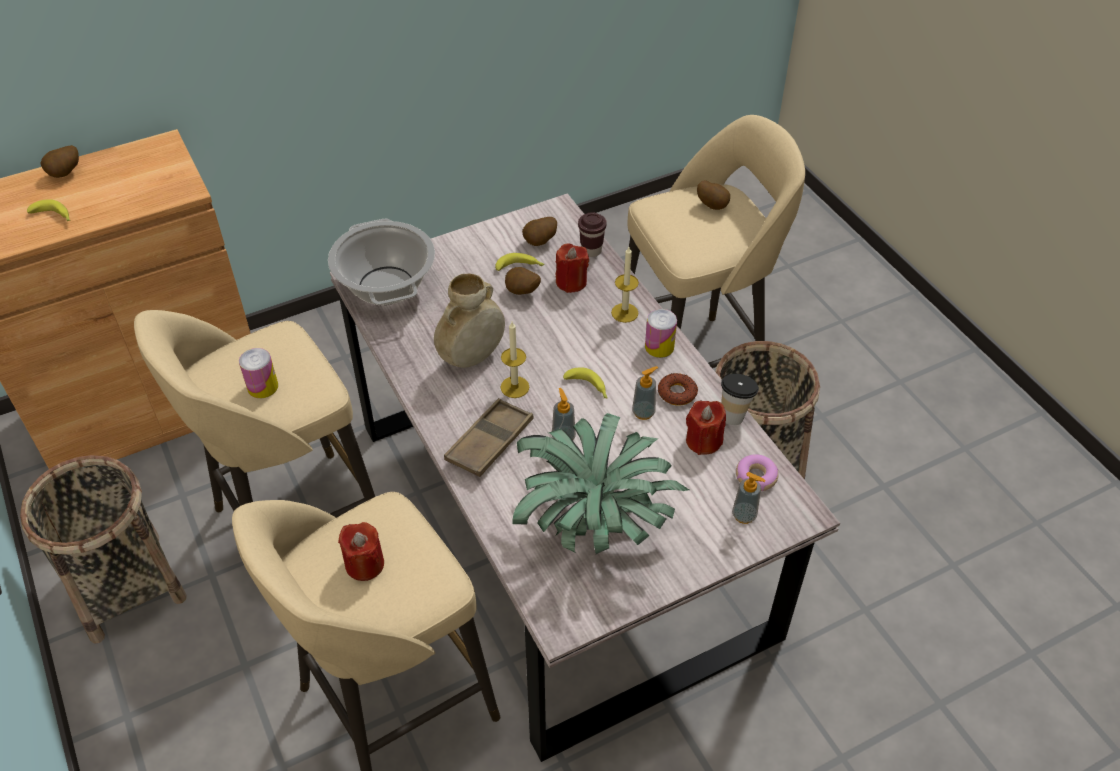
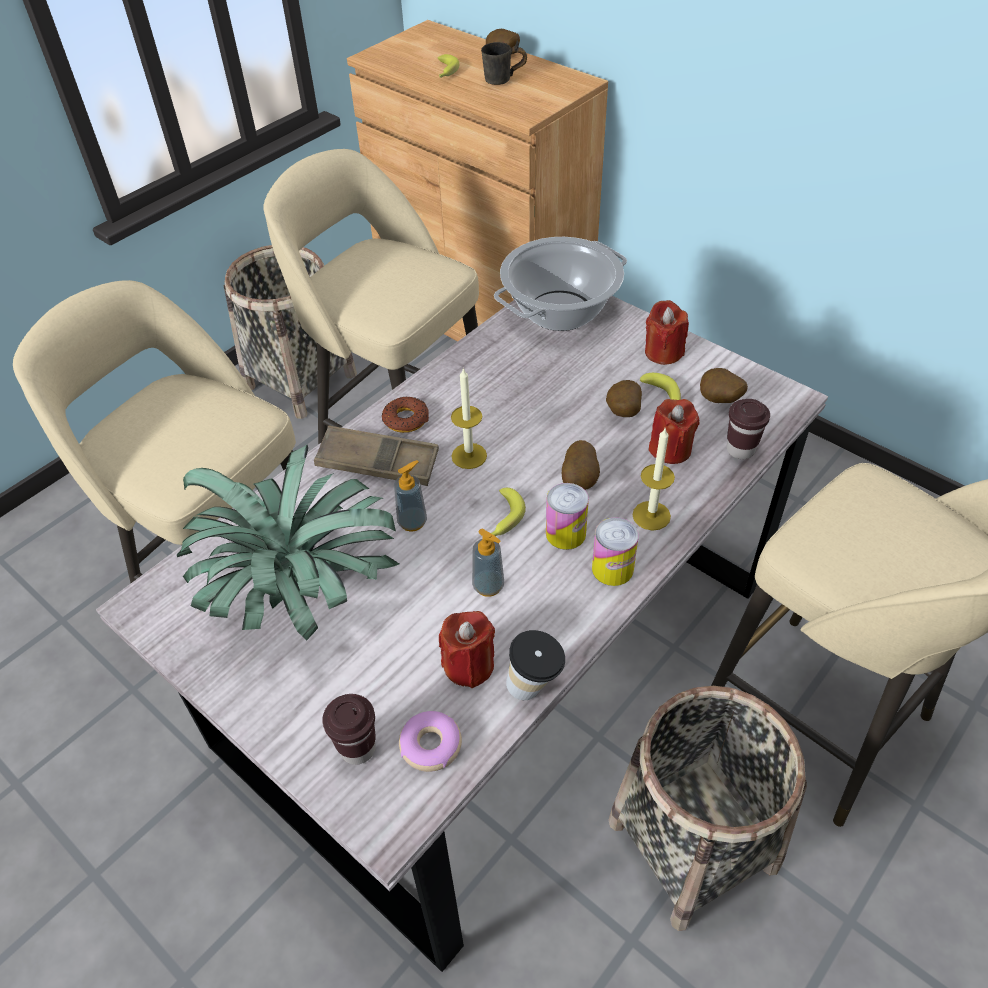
camera: 70 degrees right, 0 degrees up
can [239,348,278,398] -> can moved to [546,483,589,550]
red candle [338,522,384,581] -> red candle moved to [645,300,689,365]
beige vase [434,274,505,368] -> none
donut [658,373,698,405] -> donut moved to [382,397,429,433]
potato [697,180,730,210] -> potato moved to [562,440,600,490]
soap dispenser [732,472,766,524] -> brown cup [322,694,376,765]
none -> grey mug [481,40,527,85]

